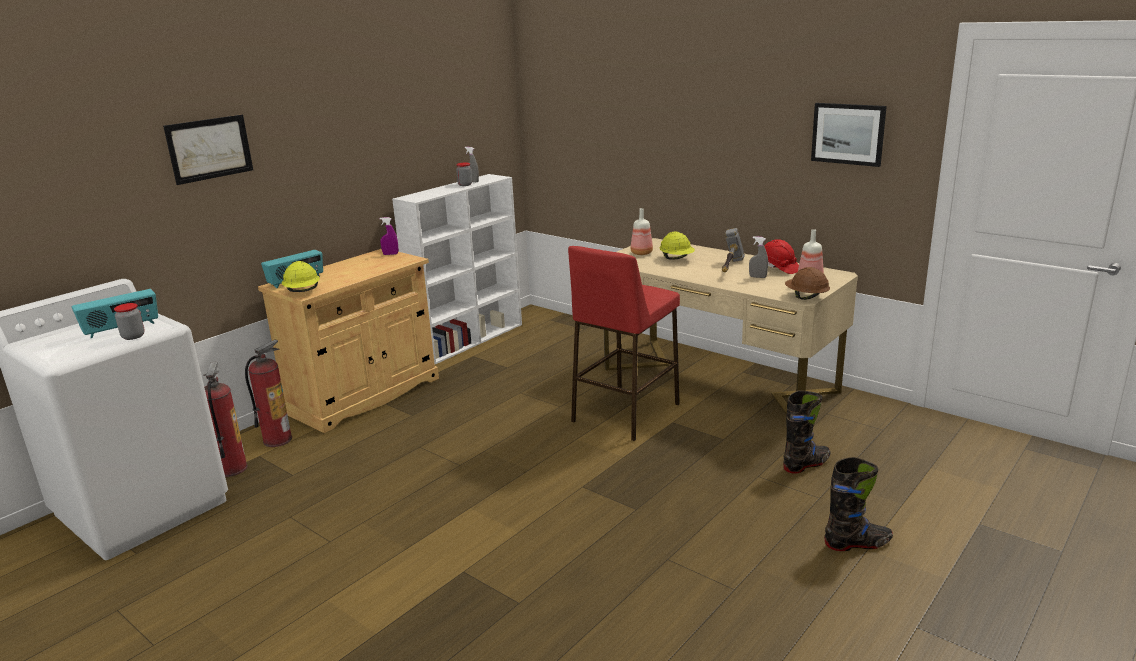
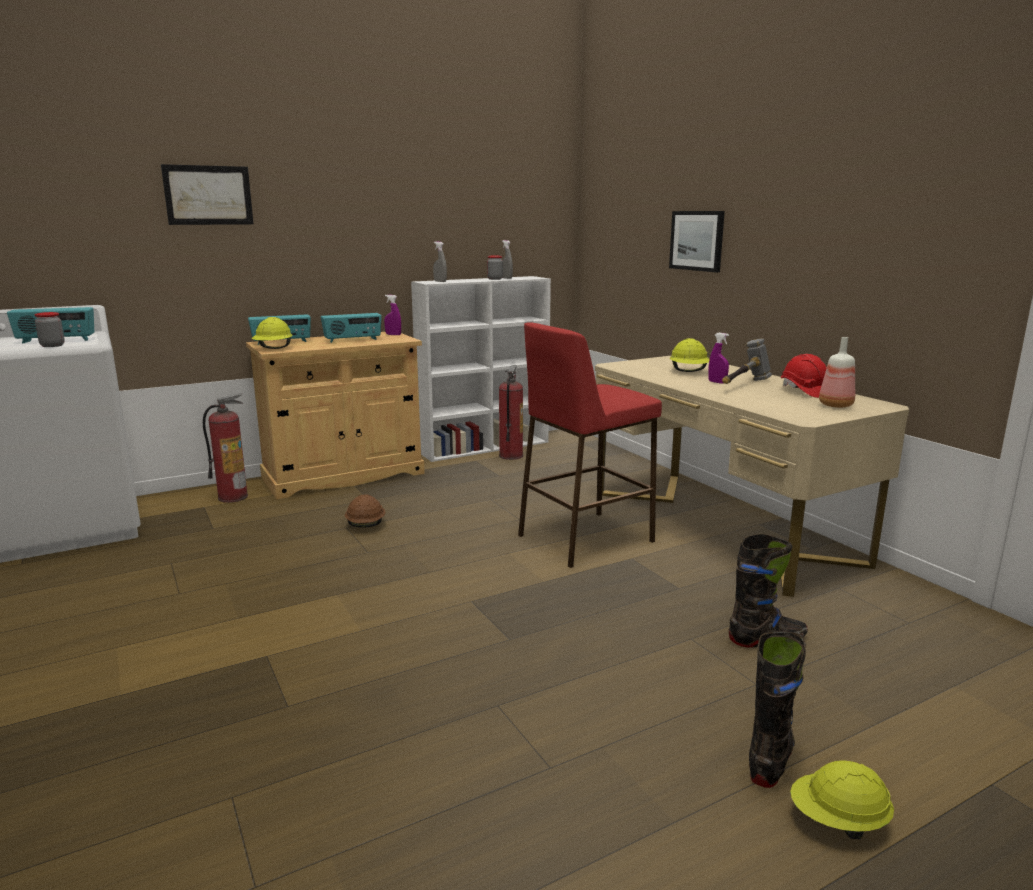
camera: 20 degrees right, 5 degrees down
fire extinguisher [203,362,248,477] -> fire extinguisher moved to [499,365,523,460]
bottle [631,208,653,255] -> none
grey spray bottle [749,236,768,278] -> grey spray bottle moved to [433,242,447,282]
brown hard hat [785,267,830,300] -> brown hard hat moved to [345,495,385,528]
picture [811,103,887,167] -> picture moved to [669,211,725,272]
black boot [824,457,893,551] -> black boot turned 75 degrees counterclockwise [749,631,806,788]
none -> radio [321,313,382,343]
none -> purple spray bottle [708,333,729,384]
none -> yellow hard hat [790,760,894,839]

